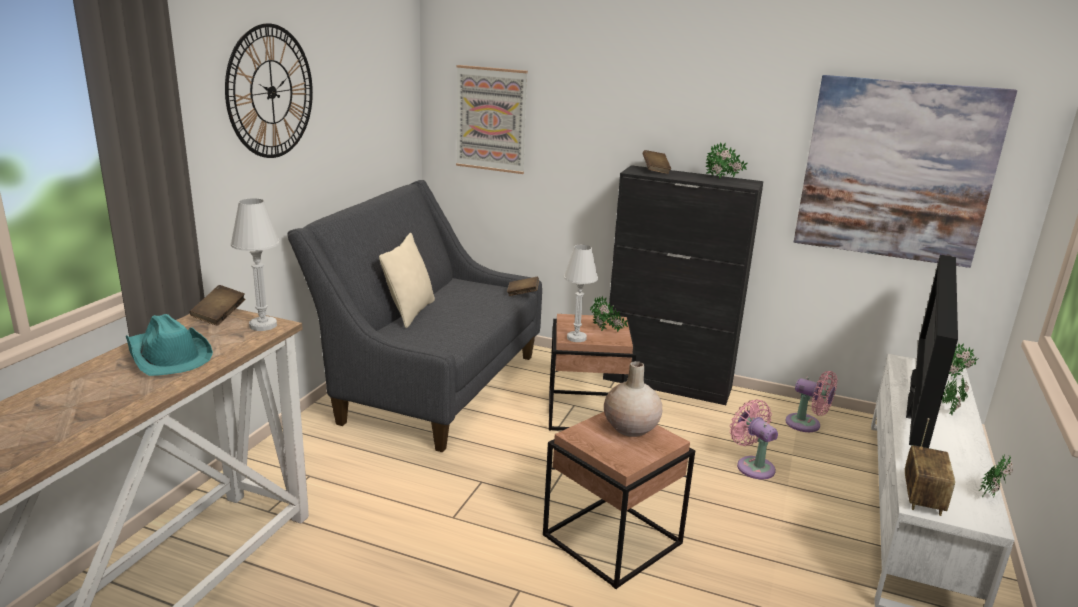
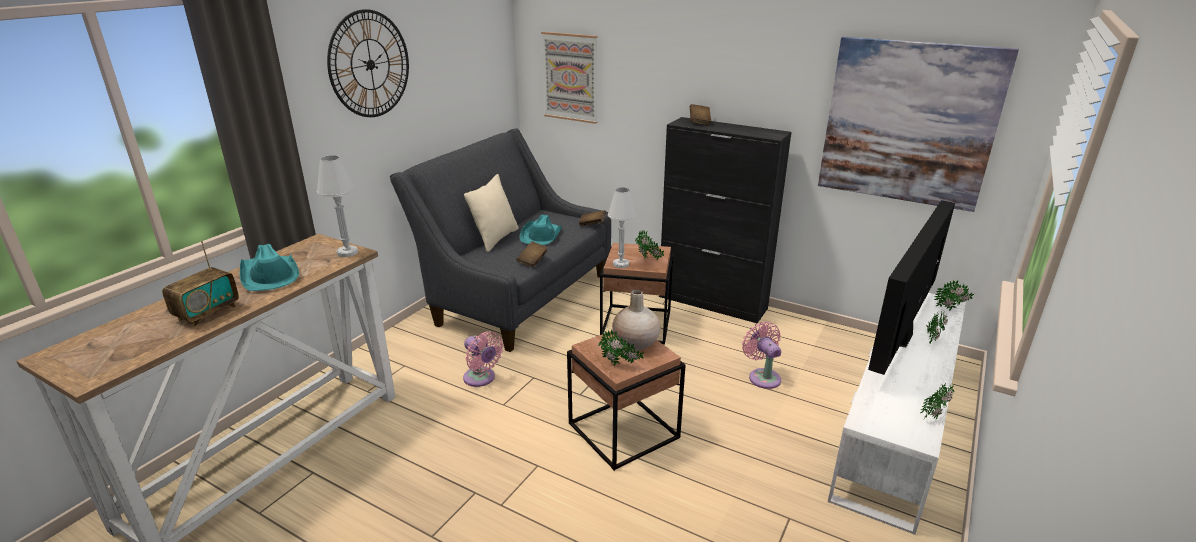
camera: 10 degrees right, 5 degrees up
brown book [190,285,245,326] -> brown book moved to [516,241,548,268]
potted plant [705,142,748,179] -> potted plant moved to [598,330,644,366]
pink fan [785,371,837,432] -> pink fan moved to [463,331,503,387]
radio [905,418,955,516] -> radio moved to [162,241,239,327]
none -> turquoise hat [520,214,562,245]

